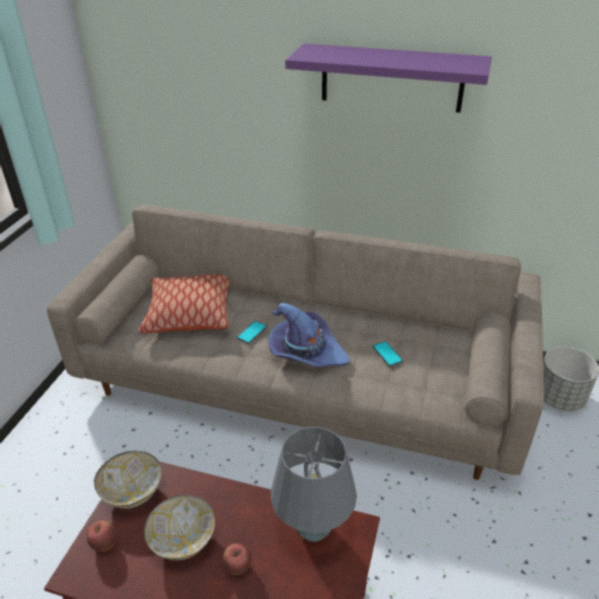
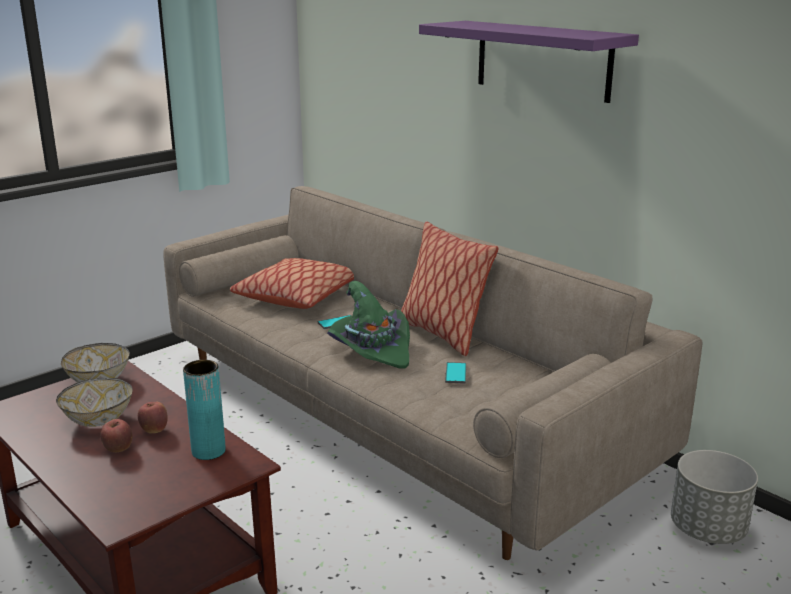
camera: 30 degrees right, 15 degrees down
apple [87,520,117,552] -> apple moved to [138,402,168,433]
purple hat [268,303,350,367] -> green hat [327,281,410,369]
grey table lamp [271,427,357,542] -> turquoise vase [183,360,226,460]
none -> pillow [401,221,498,356]

